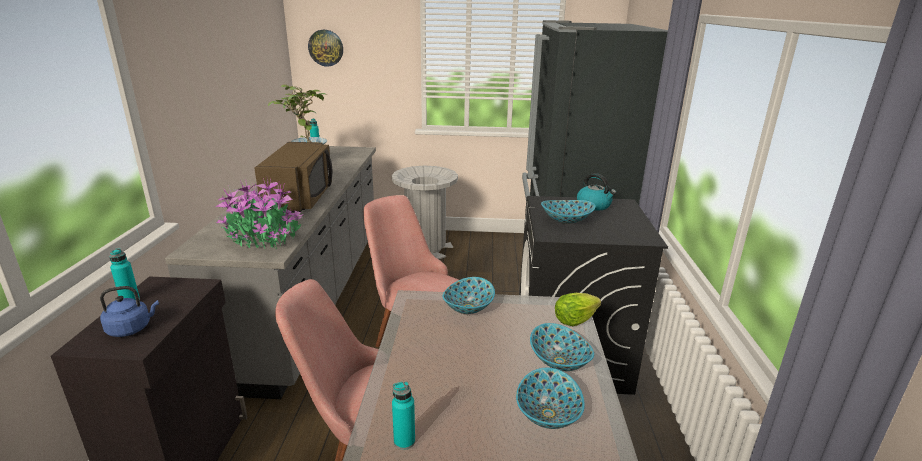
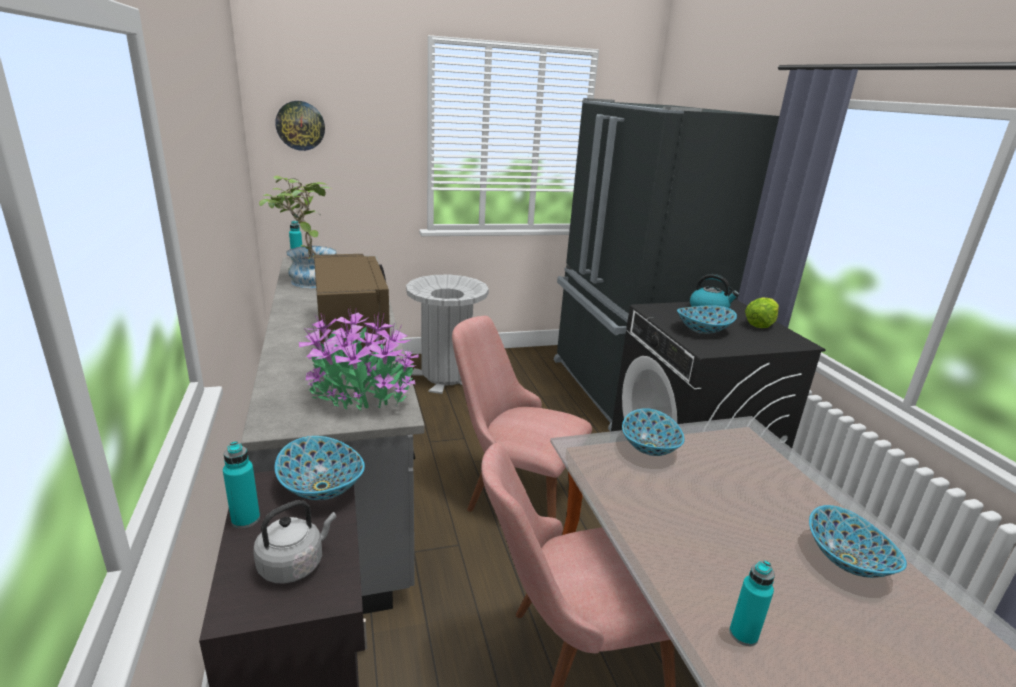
camera: 20 degrees left, 0 degrees up
blue kettle [100,286,159,337] -> grey kettle [253,500,336,584]
bowl [530,323,594,371] -> bowl moved to [275,436,365,500]
lettuce [555,293,601,326] -> lettuce moved to [745,297,779,328]

